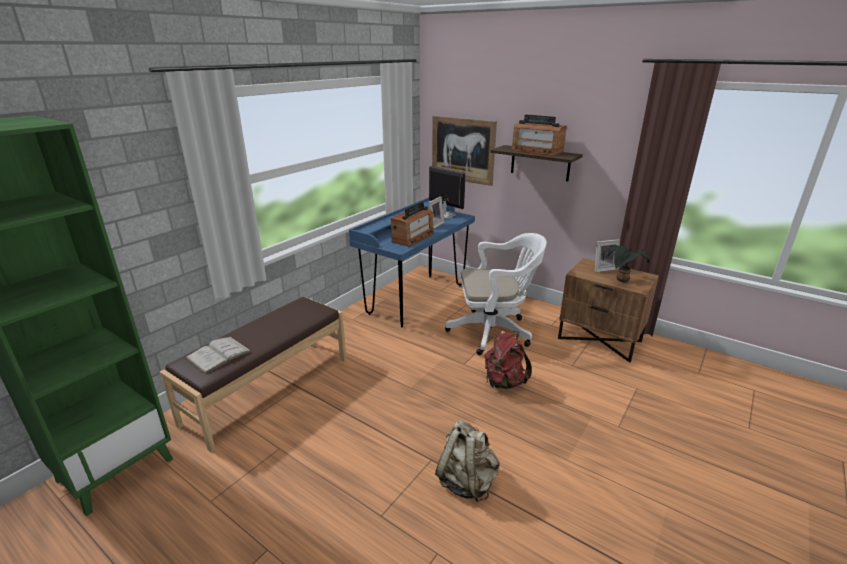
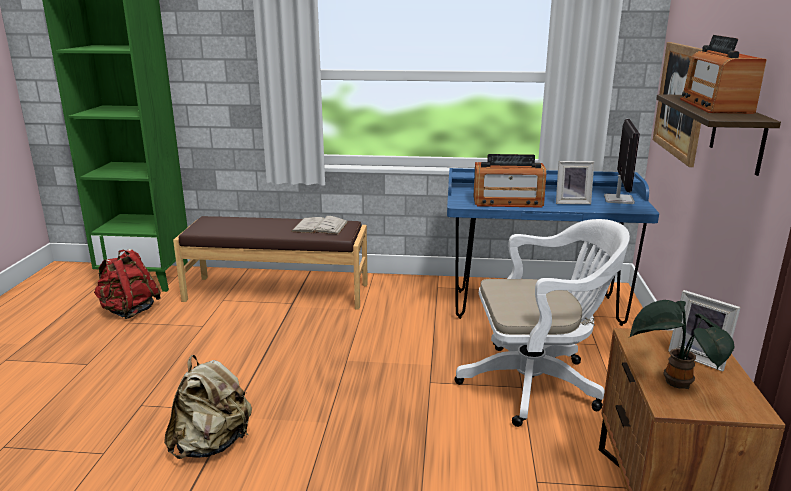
camera: 60 degrees right, 5 degrees down
white book [185,337,252,375] -> white book moved to [291,216,348,235]
white office chair [445,233,547,355] -> white office chair turned 60 degrees counterclockwise [454,219,630,427]
red backpack [485,331,532,389] -> red backpack moved to [94,249,161,319]

